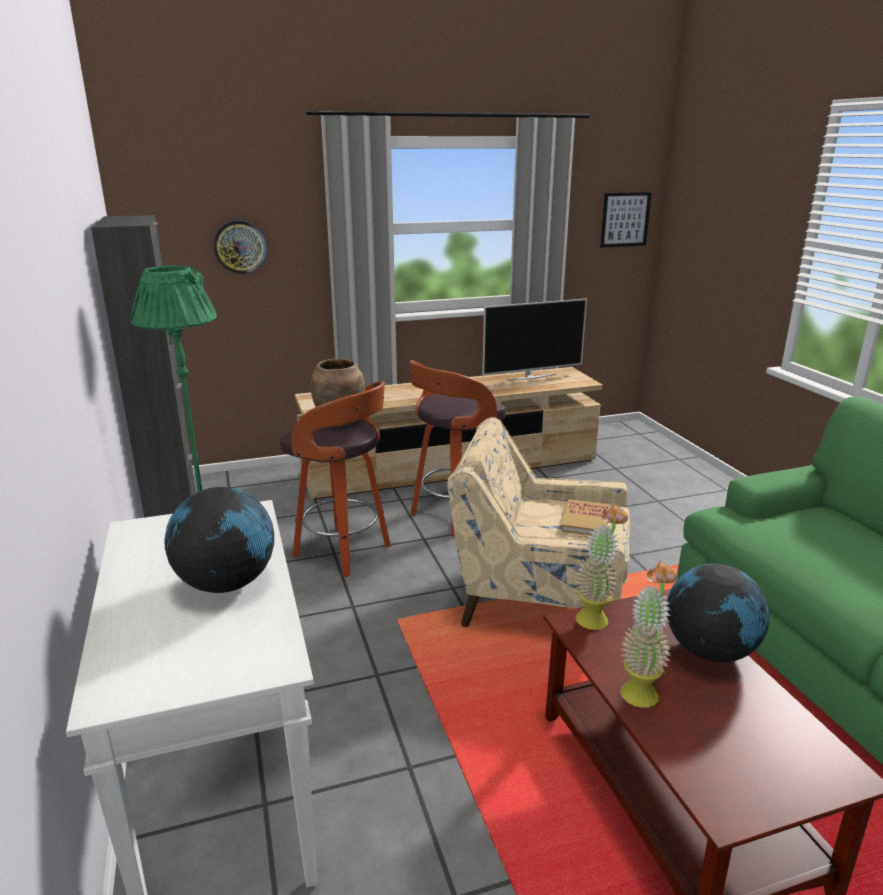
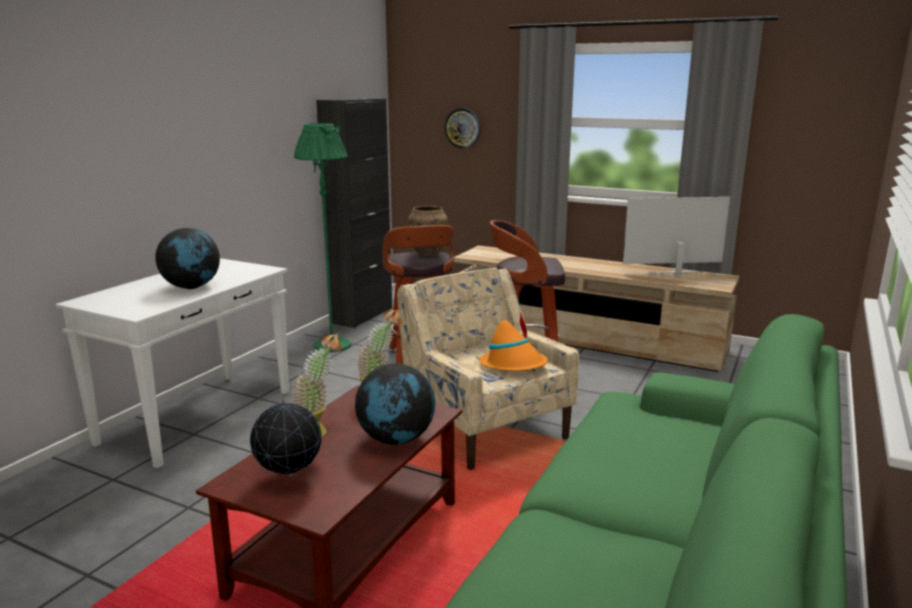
camera: 45 degrees right, 5 degrees down
television [482,299,587,381] -> television turned 150 degrees clockwise [623,197,730,275]
book [561,499,611,536] -> orange hat [479,313,548,371]
picture [600,192,652,248] -> none
none -> globe [250,398,322,478]

